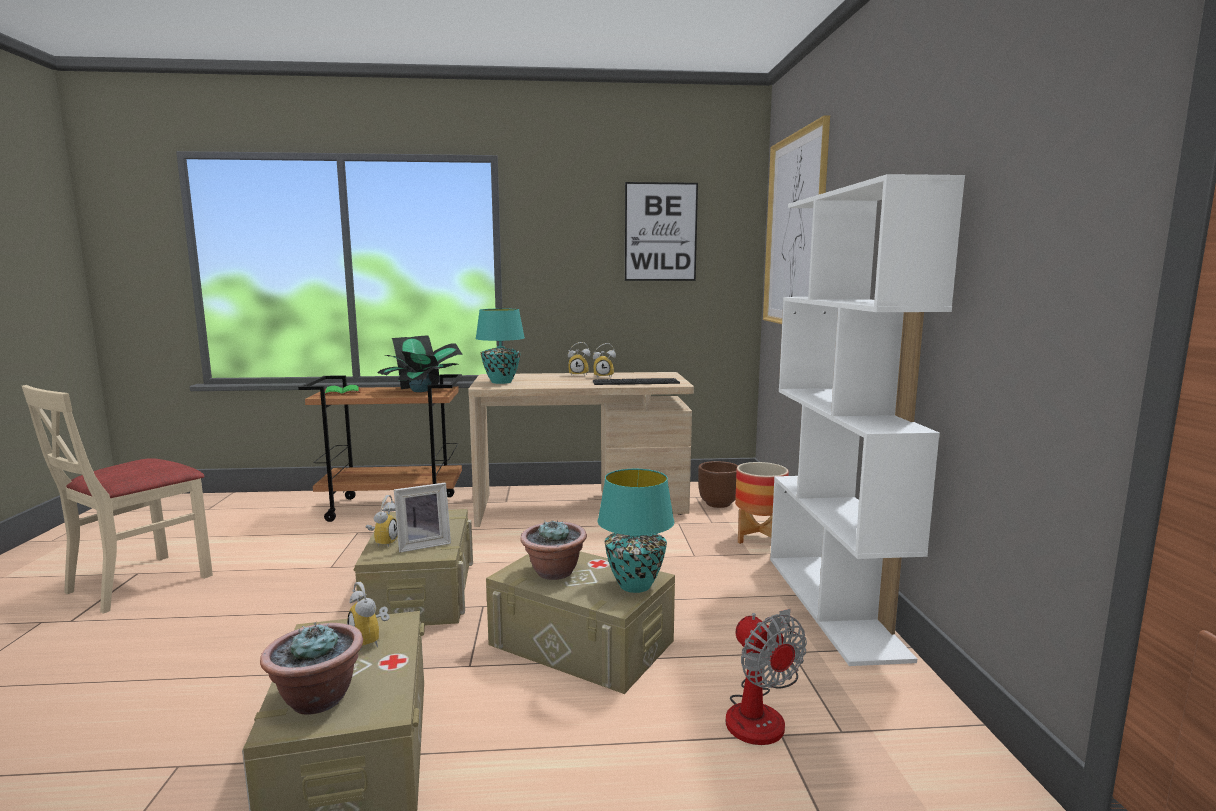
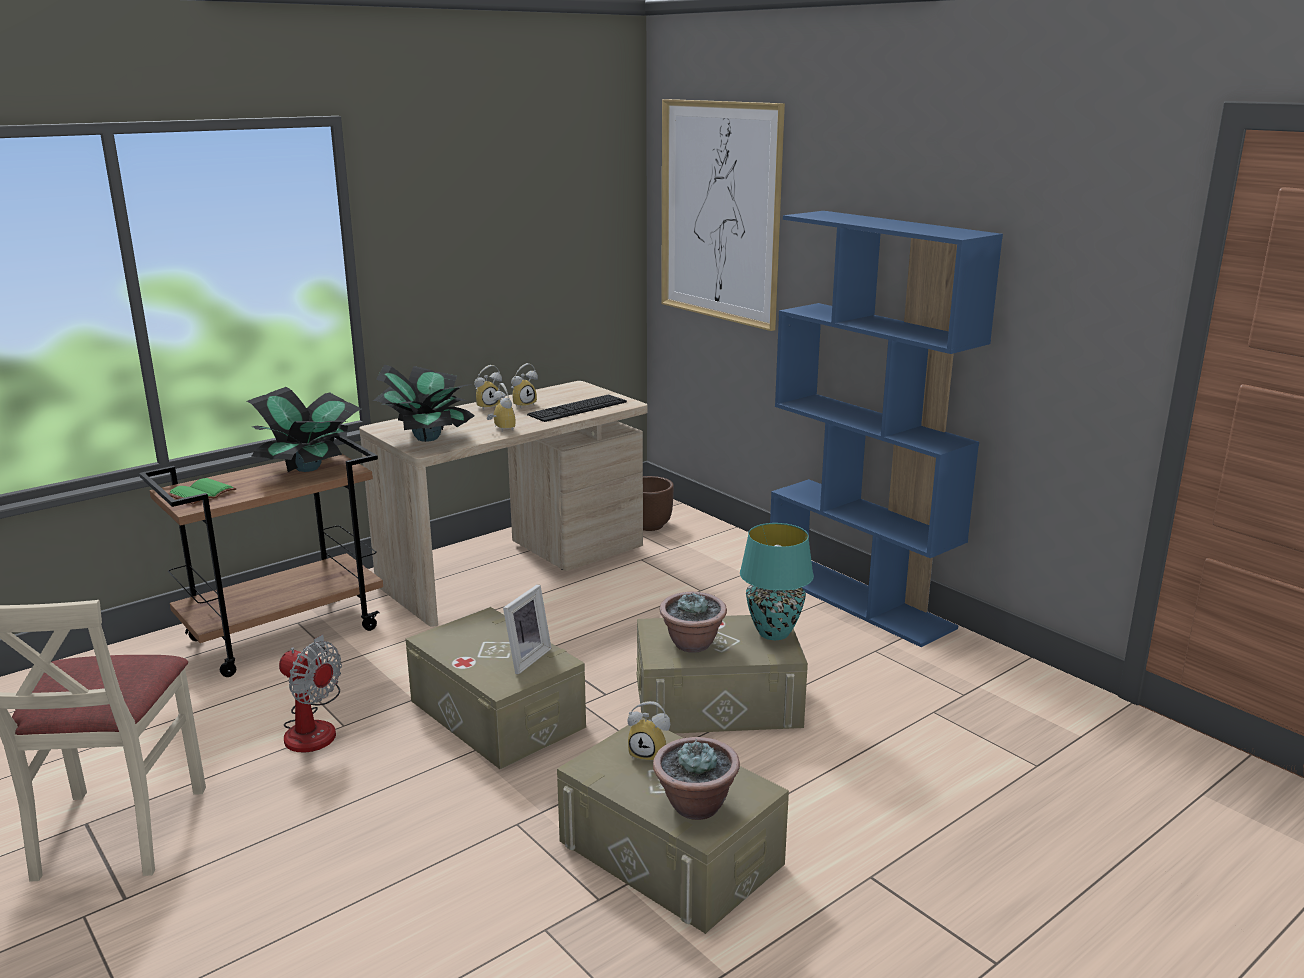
camera: 35 degrees left, 10 degrees up
alarm clock [366,495,398,547] -> alarm clock moved to [487,383,515,431]
turquoise table lamp [475,308,525,384] -> potted plant [373,365,474,442]
picture [625,182,698,281] -> none
fan [726,609,807,745] -> fan moved to [279,634,342,752]
planter [735,462,789,544] -> none
white bookcase [770,174,965,666] -> blue bookcase [770,211,1003,647]

